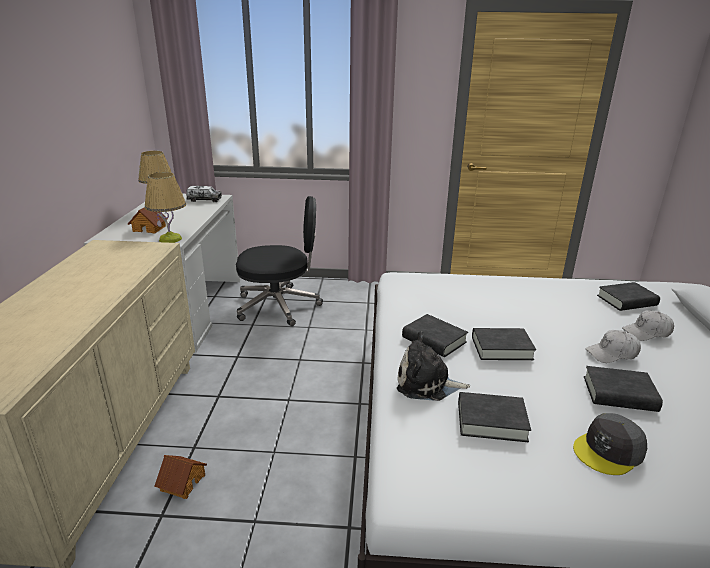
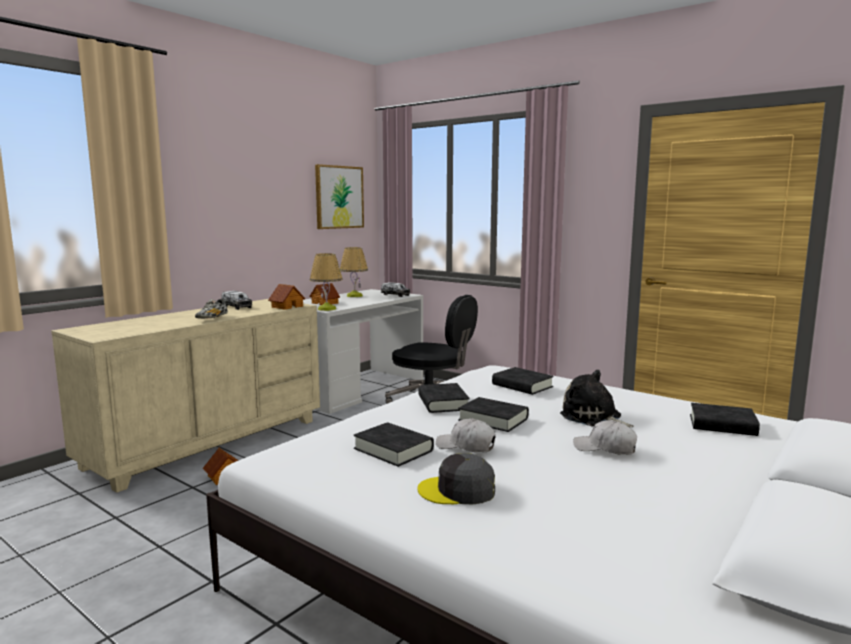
camera: 35 degrees right, 15 degrees down
plush toy [397,331,470,401] -> plush toy moved to [560,370,634,427]
black book [584,366,663,412] -> black book moved to [492,367,554,395]
white cap [622,310,674,341] -> white cap moved to [436,418,496,452]
none -> shoe [195,299,228,319]
none -> toy truck [221,291,252,310]
none -> toy house [268,284,306,310]
none -> picture [315,164,364,229]

